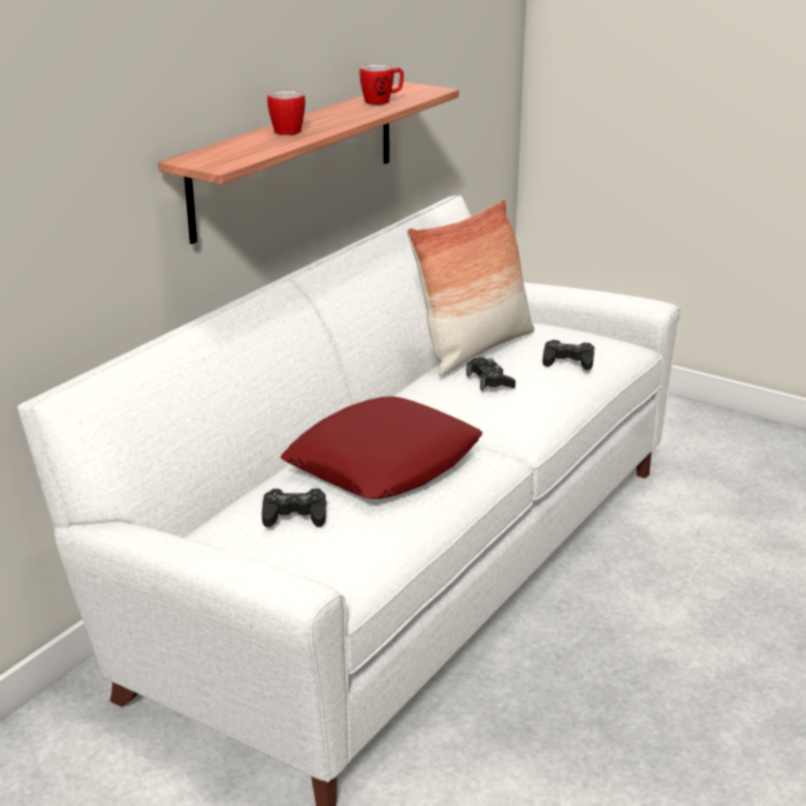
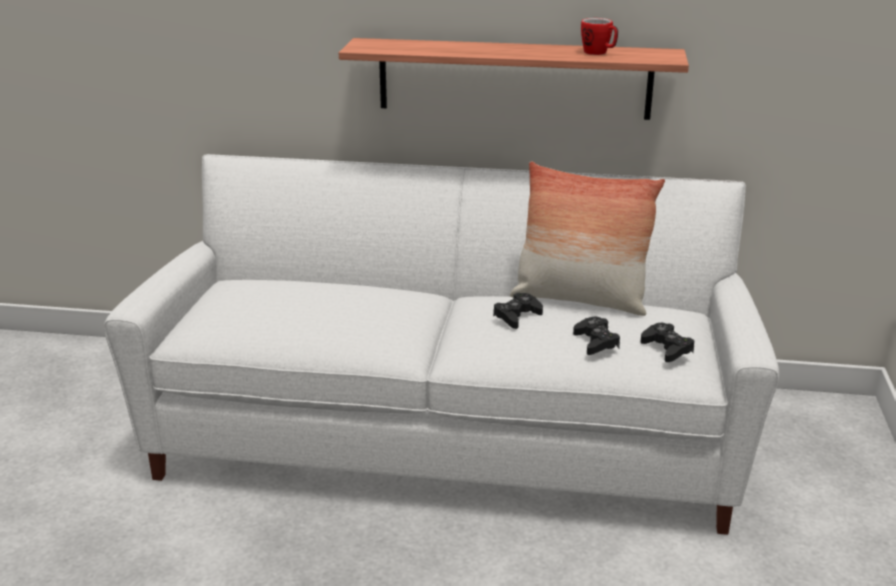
camera: 65 degrees right, 0 degrees up
black game controller [262,489,326,527] -> black game controller moved to [641,323,695,362]
mug [267,91,305,135] -> none
red pillow [280,396,483,499] -> none

